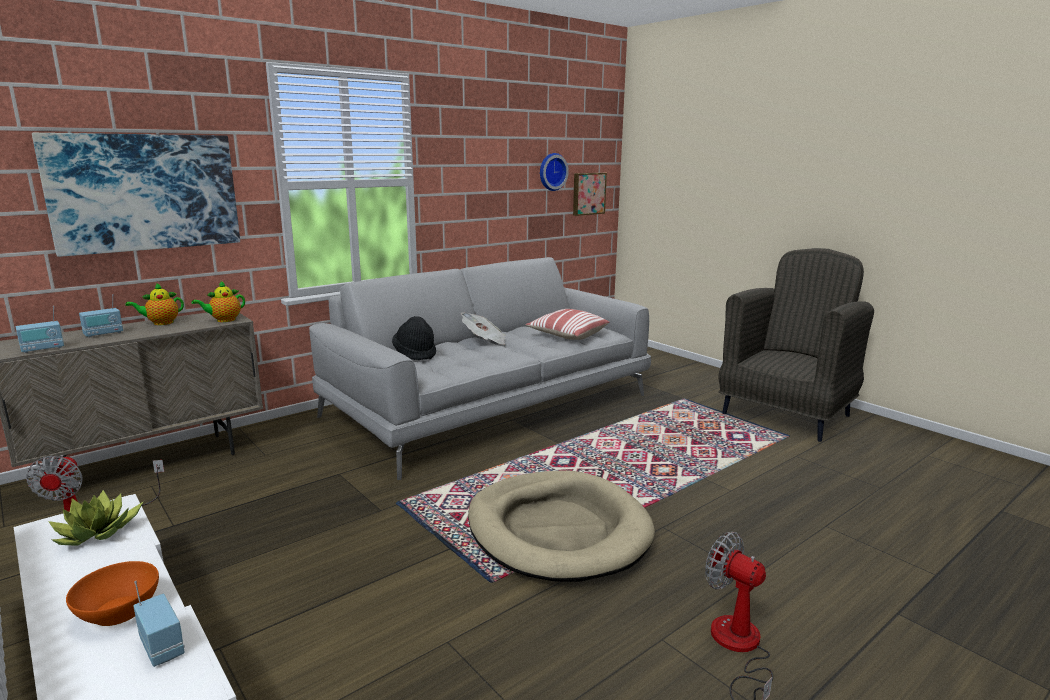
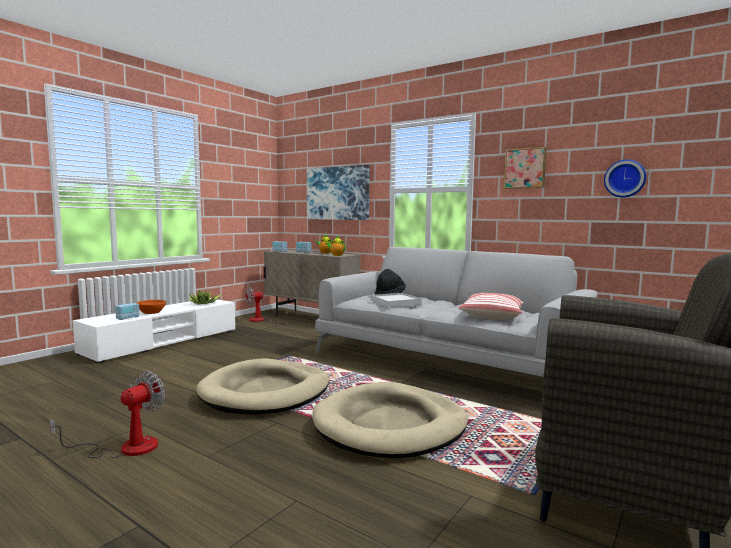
camera: 75 degrees right, 10 degrees down
newspaper [461,312,506,345] -> none
picture [573,173,607,216] -> picture moved to [504,147,547,189]
none -> beige dog bed [312,382,468,458]
none -> white tray [371,293,422,307]

